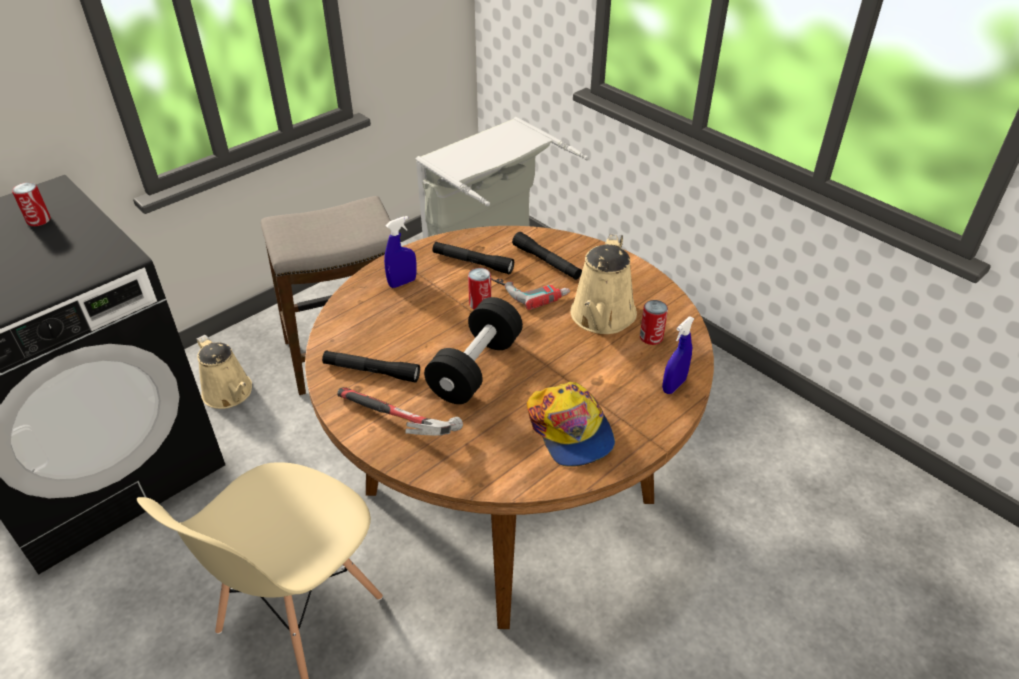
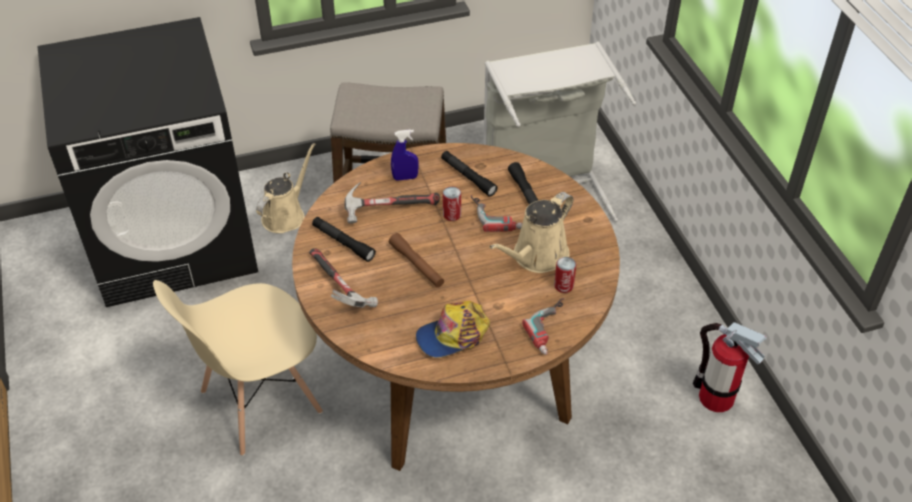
camera: 25 degrees right, 5 degrees up
can [12,182,51,226] -> none
beige watering can [196,335,252,409] -> beige watering can turned 135 degrees counterclockwise [256,143,315,233]
black dumbbell [424,297,523,404] -> brown flashlight [389,233,444,288]
cap [527,382,615,467] -> cap turned 60 degrees clockwise [416,301,490,358]
blue spray bottle [662,317,694,394] -> power drill [522,298,564,355]
none -> hammer [344,182,440,224]
none -> fire extinguisher [693,322,767,412]

